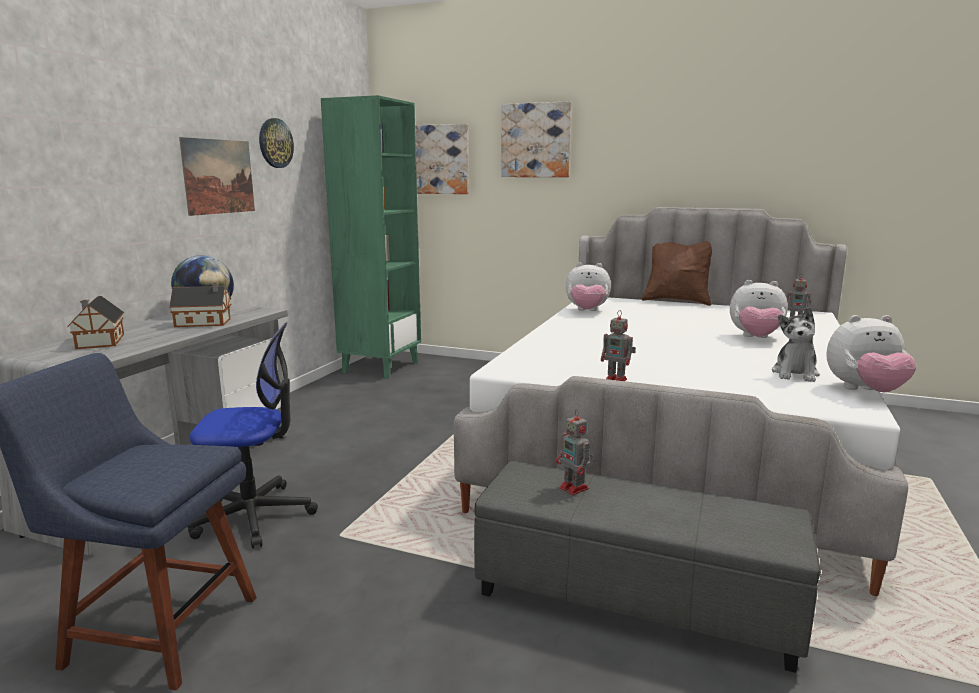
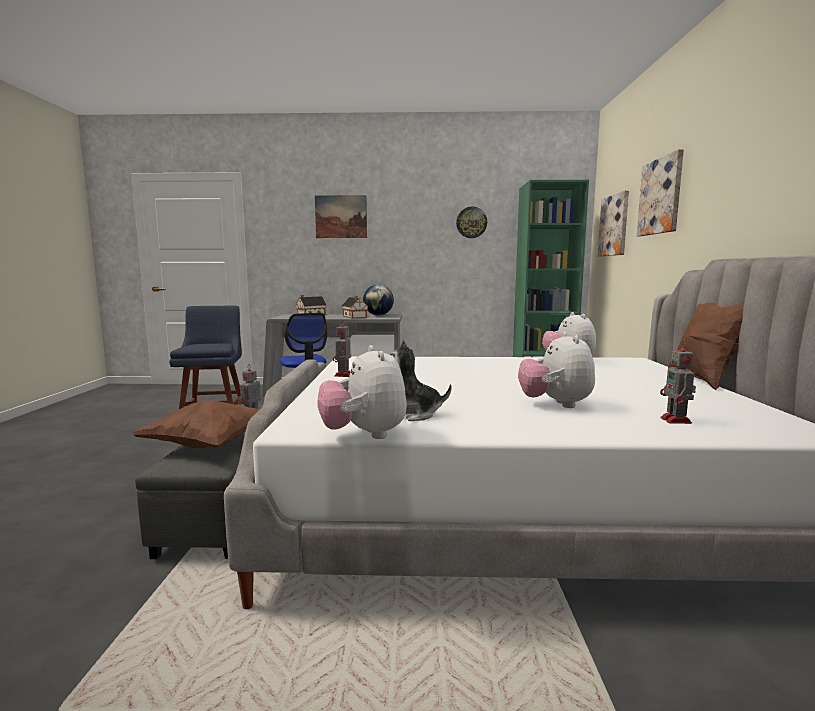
camera: 70 degrees right, 5 degrees down
picture [179,137,255,216] -> picture moved to [315,195,367,238]
none -> brown pillow [132,400,260,448]

